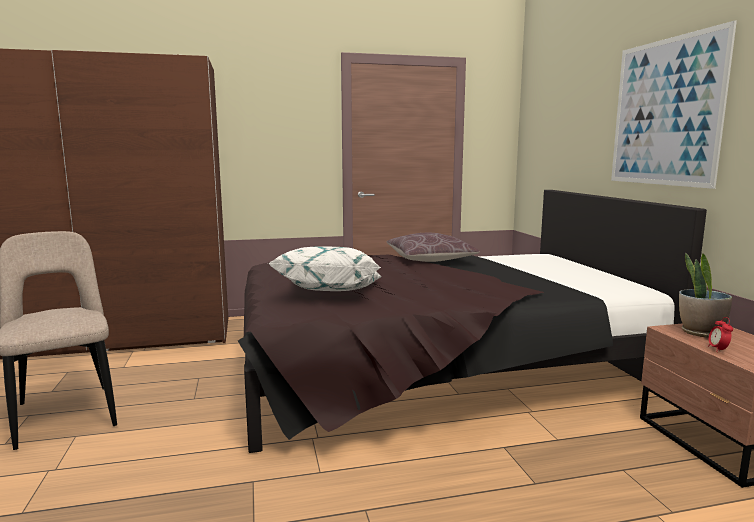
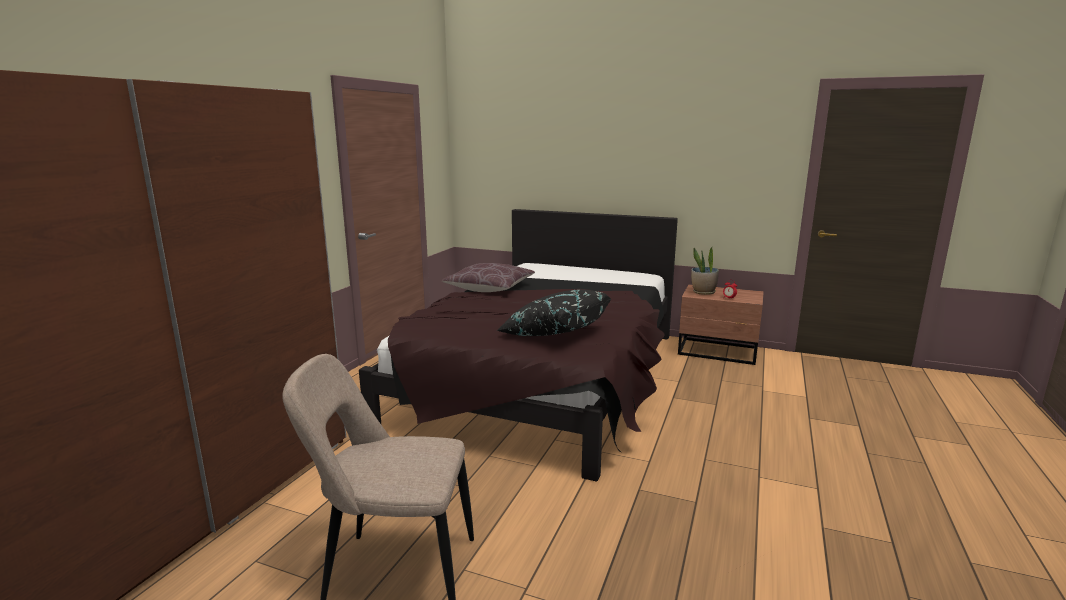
camera: 55 degrees left, 5 degrees up
white pillow [268,247,382,291] -> black pillow [496,290,611,336]
picture [611,20,737,189] -> none

